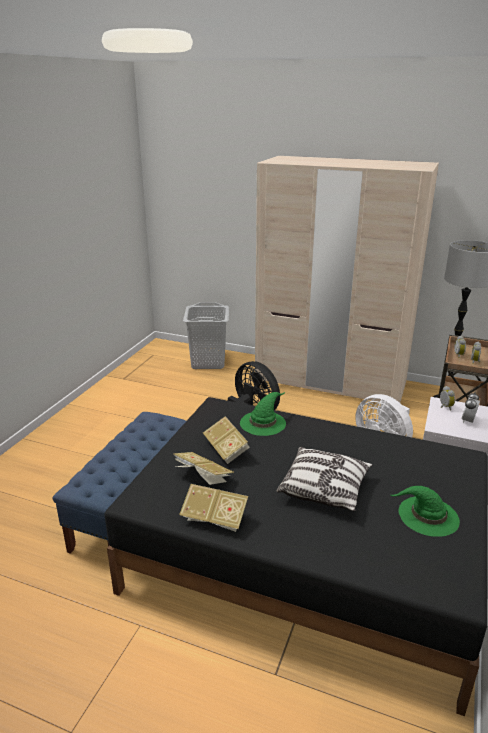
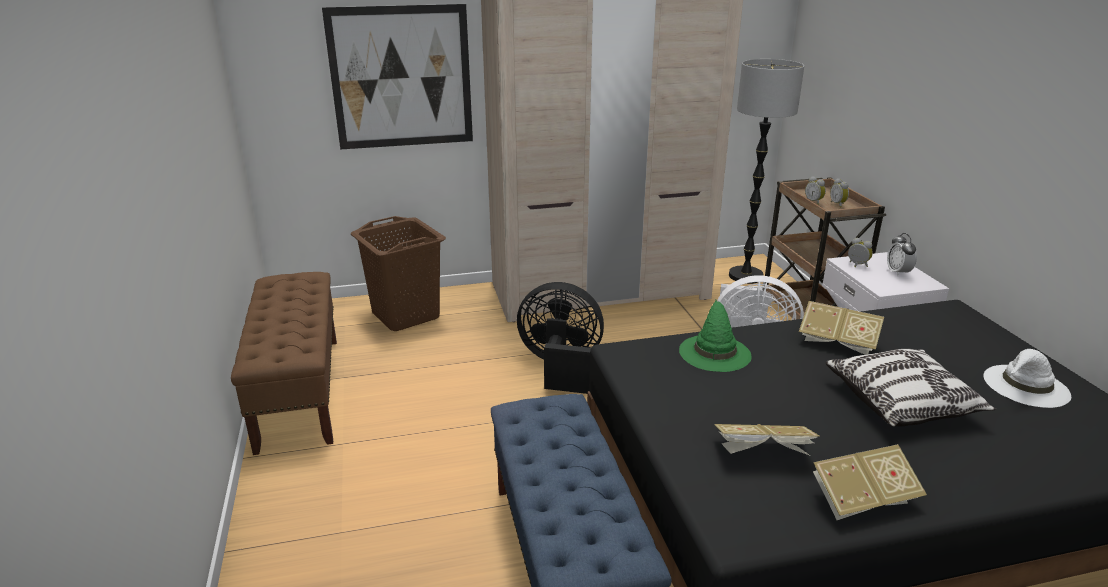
camera: 35 degrees left, 0 degrees up
grey laundry basket [183,302,229,369] -> brown laundry basket [351,216,446,331]
book [203,416,250,464] -> book moved to [799,301,884,355]
green hat [391,486,460,537] -> white hat [984,349,1071,408]
none -> brown bench [231,272,337,455]
none -> picture [322,4,473,149]

